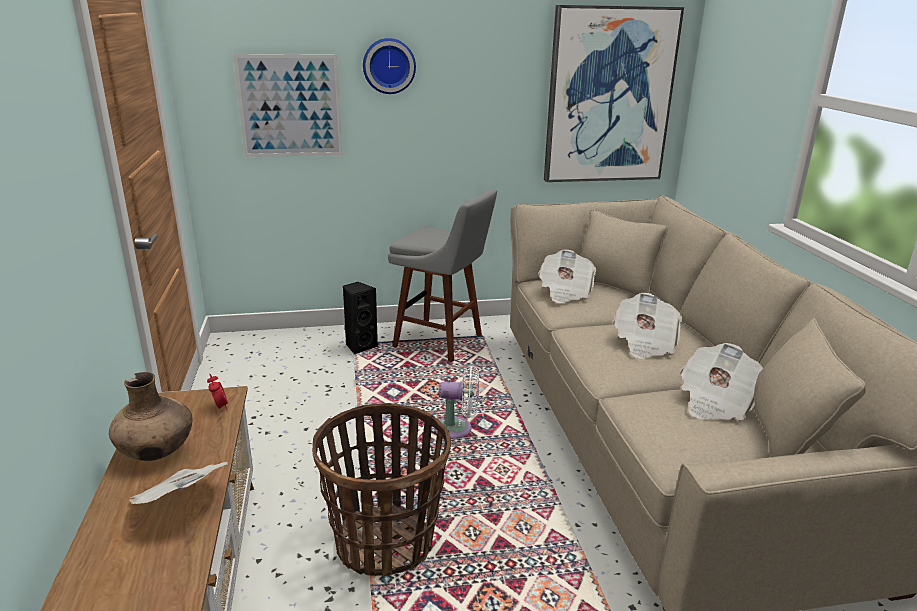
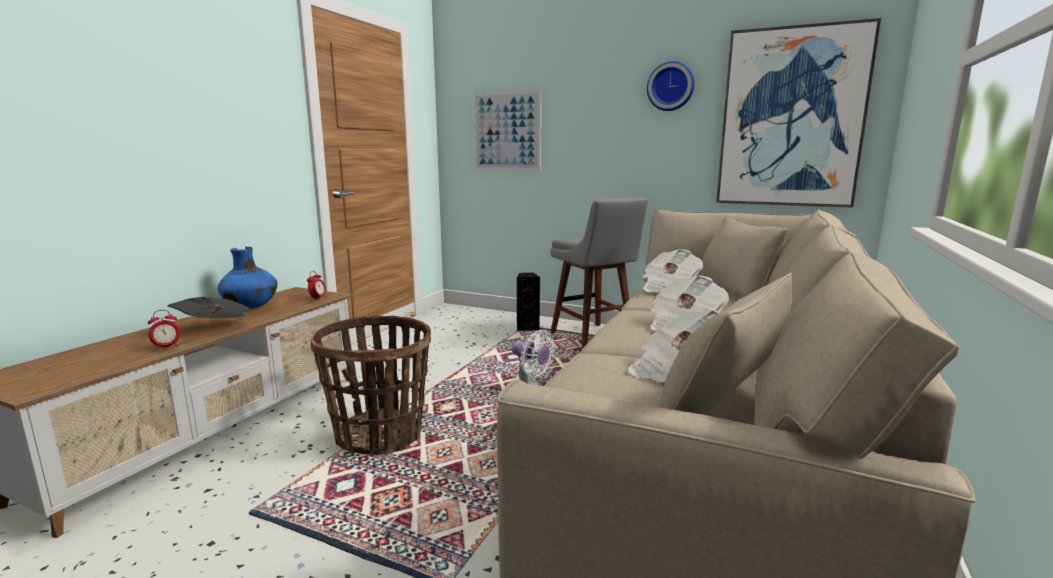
camera: 35 degrees right, 10 degrees down
brown vase [109,372,192,461] -> blue vase [218,247,277,309]
wall clock [363,38,416,94] -> wall clock moved to [647,61,694,111]
none -> alarm clock [148,310,180,351]

